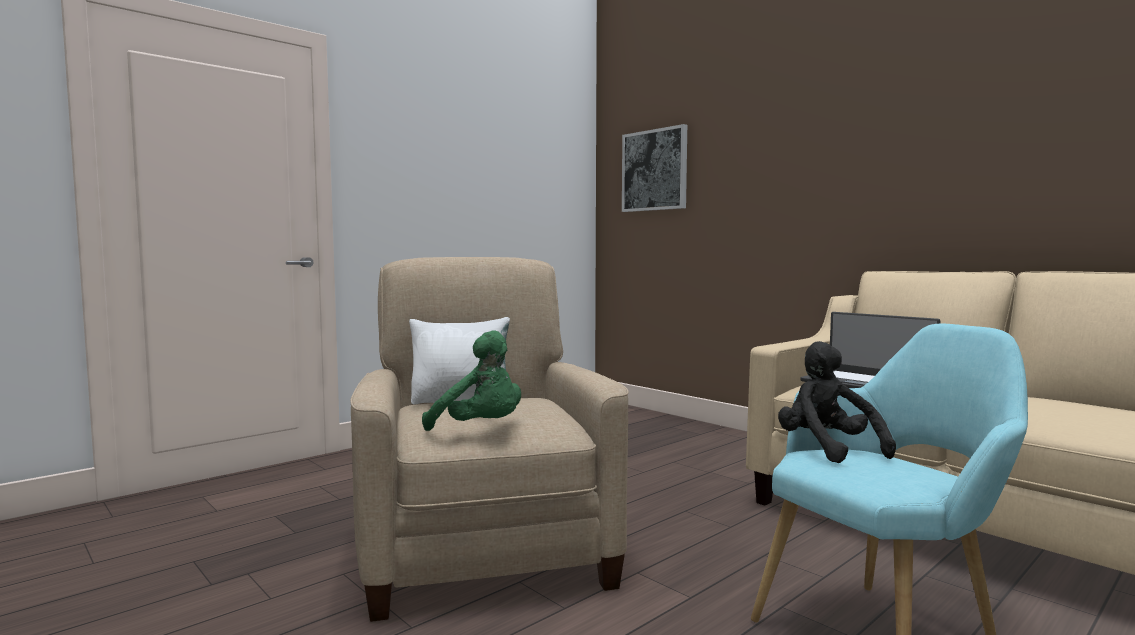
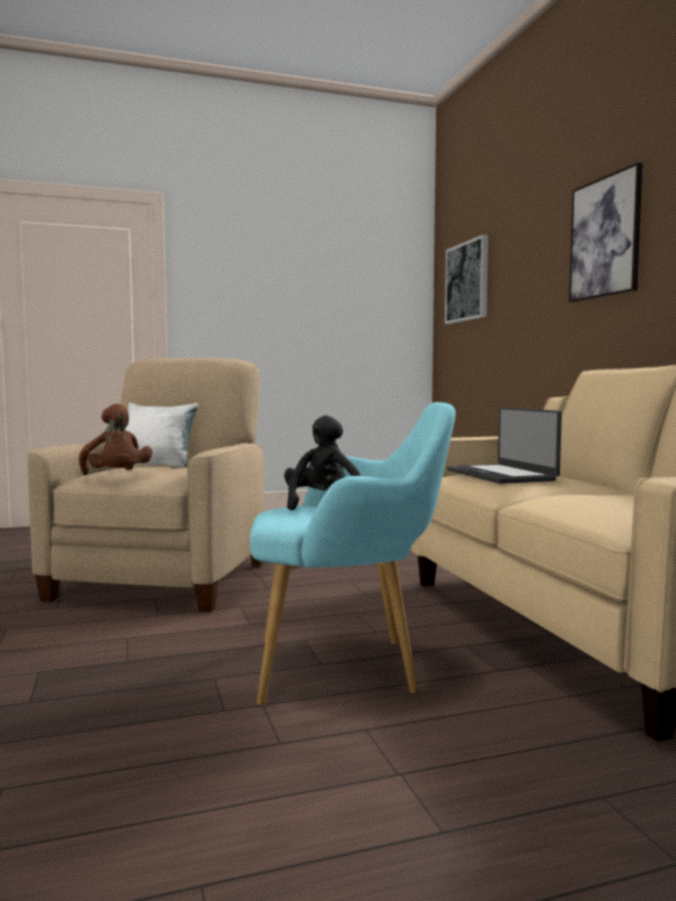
camera: 25 degrees right, 0 degrees up
green plush toy [422,331,521,431] -> brown plush toy [79,404,153,475]
none -> picture [569,162,643,302]

